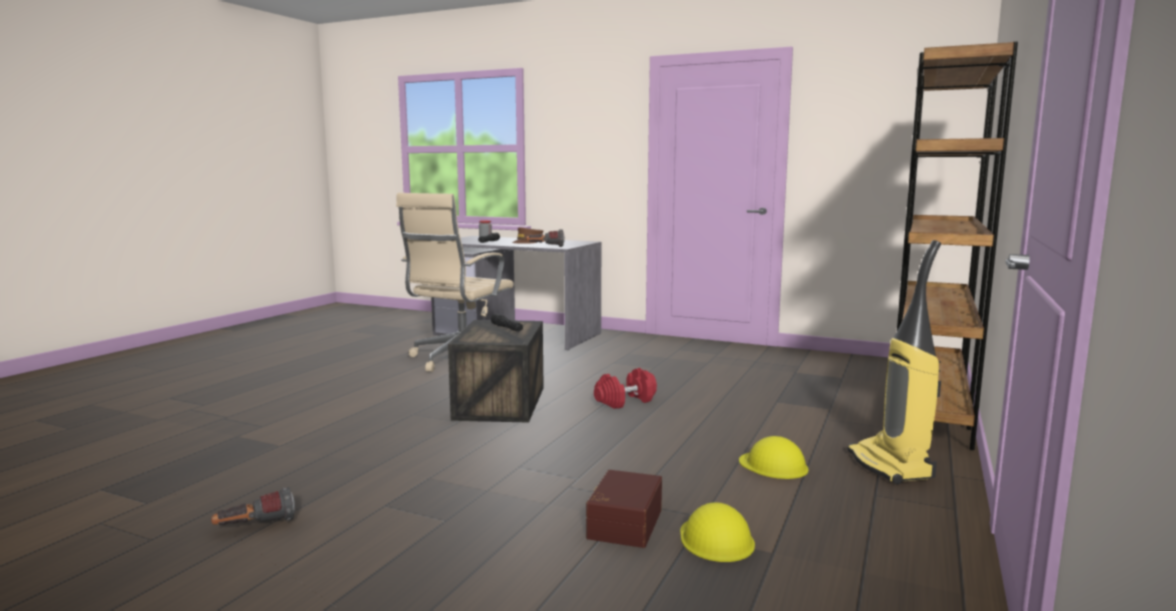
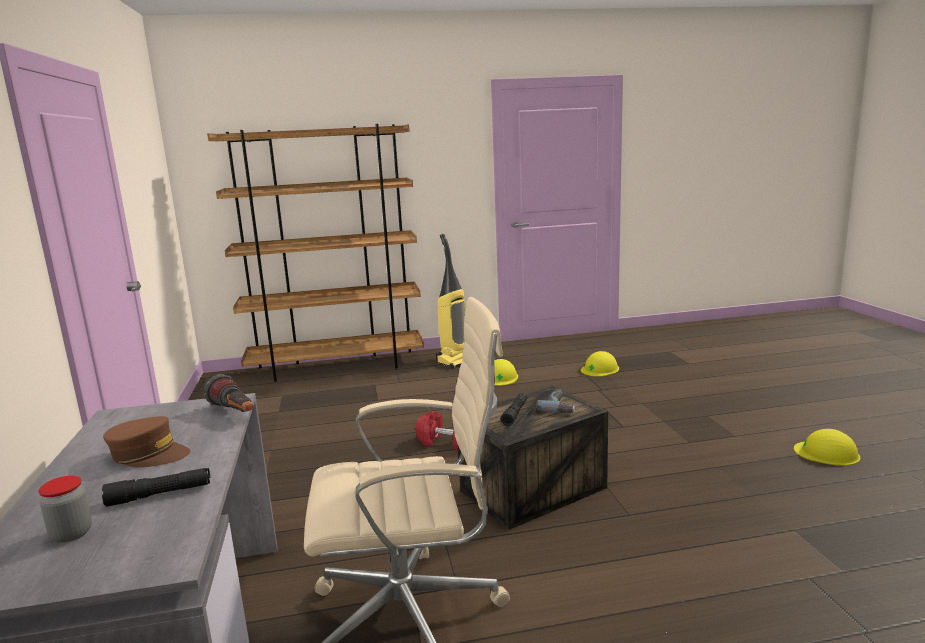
camera: 125 degrees left, 5 degrees up
flashlight [211,487,295,525] -> yellow hard hat [794,429,860,466]
brown storage box [586,470,662,548] -> none
none -> power drill [536,389,576,413]

